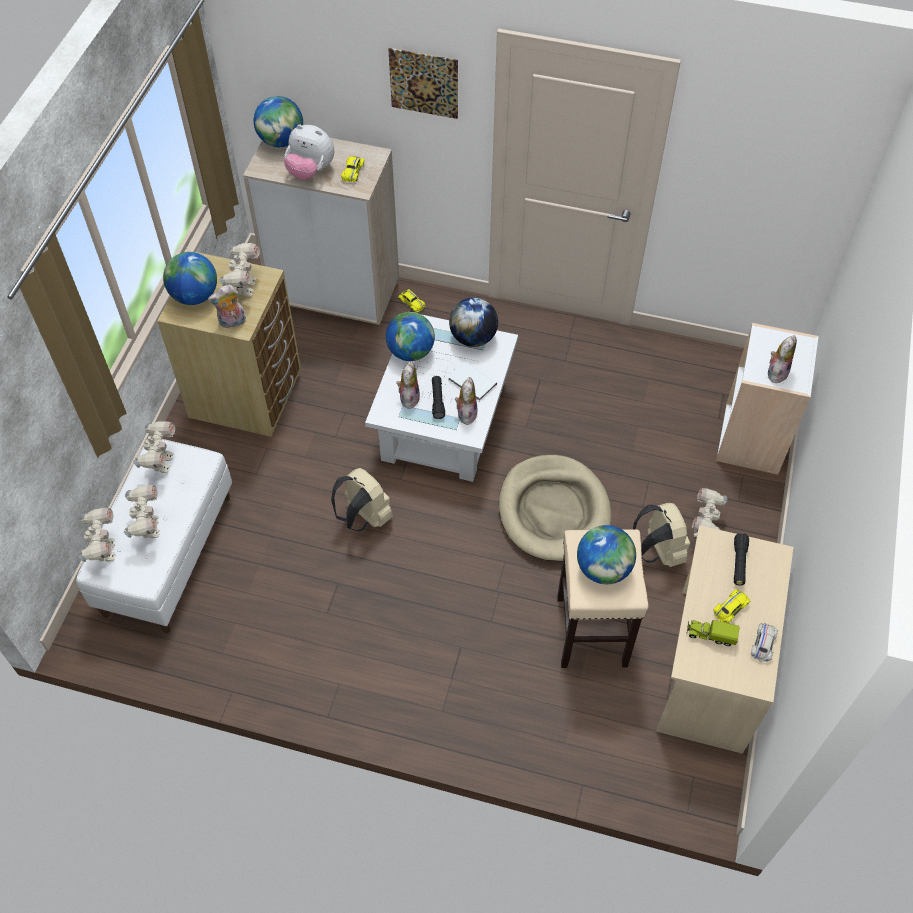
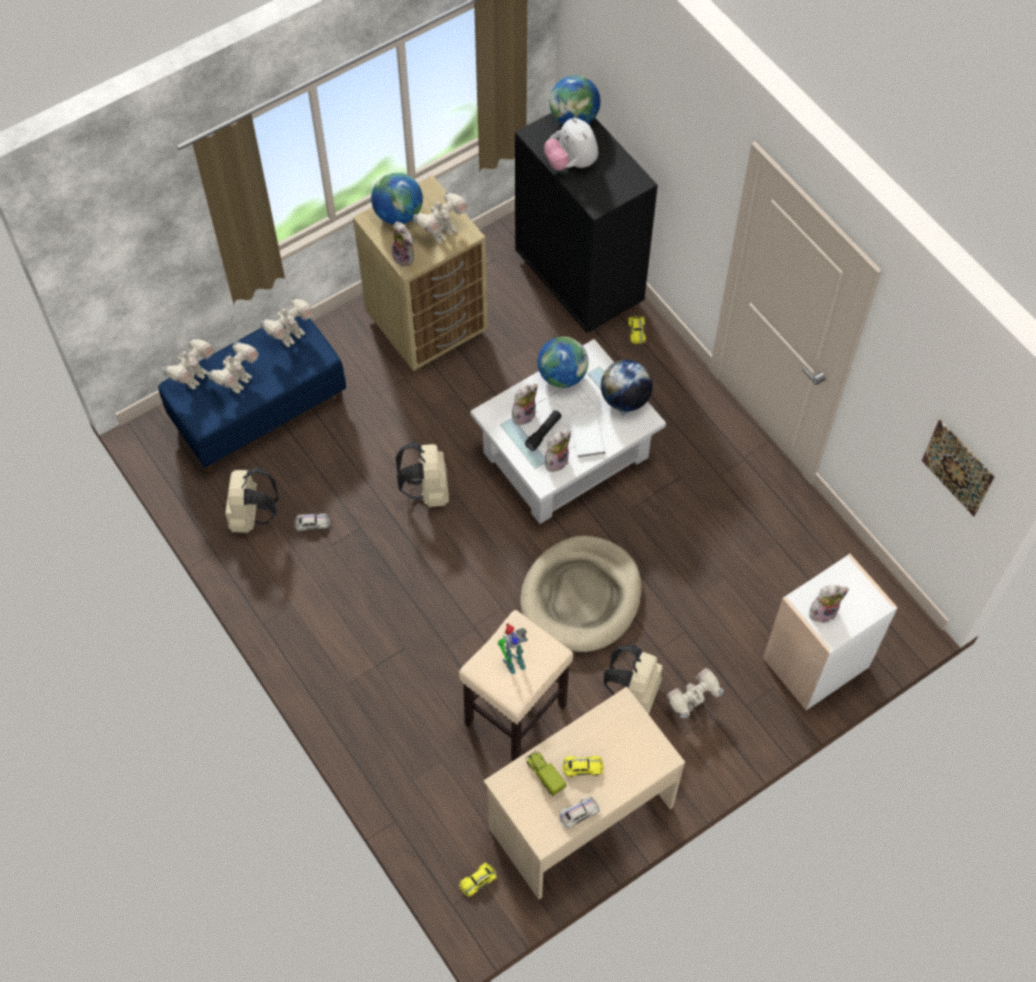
camera: 40 degrees right, 5 degrees up
white bench [76,439,232,633] -> blue bench [158,316,346,474]
plush toy [208,285,246,329] -> plush toy turned 150 degrees counterclockwise [391,222,414,267]
beige cabinet [243,138,399,325] -> black cabinet [515,113,658,333]
yellow toy car [341,156,365,182] -> yellow toy car moved to [459,863,497,897]
picture [388,48,458,119] -> picture moved to [922,420,995,517]
globe [577,525,636,584] -> toy robot [497,623,528,674]
black flashlight [734,533,749,586] -> none
none -> beige backpack [225,467,279,533]
none -> white toy car [295,513,330,532]

